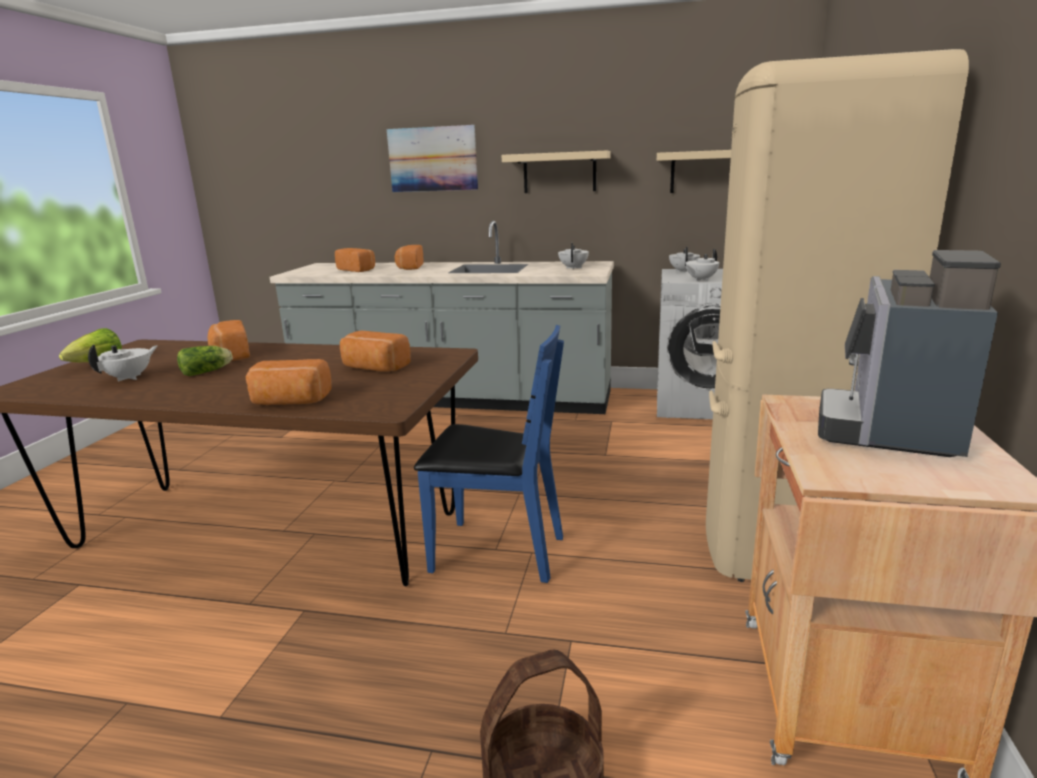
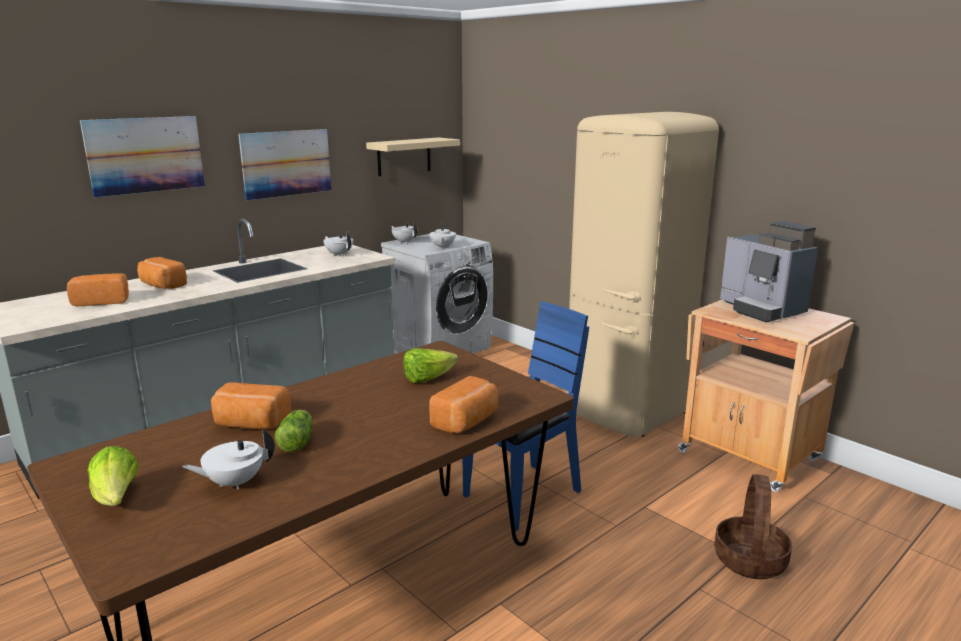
camera: 55 degrees left, 0 degrees up
white teapot [88,345,158,381] -> white teapot turned 90 degrees counterclockwise [182,429,275,489]
bread [340,331,411,372] -> lettuce [403,348,458,383]
beige shelf [501,151,611,193] -> picture [238,129,331,200]

